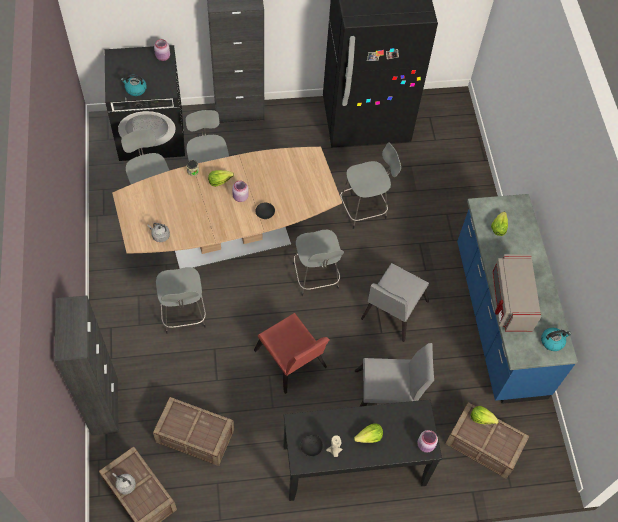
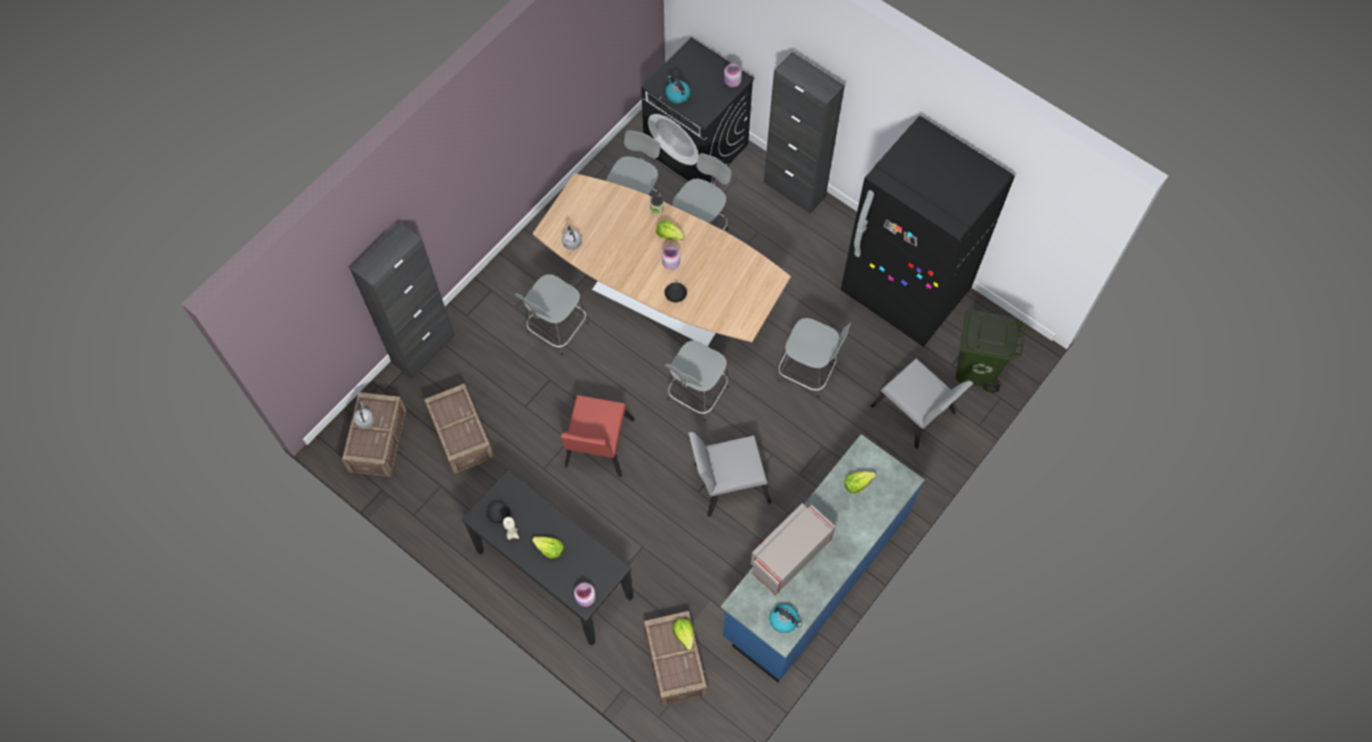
camera: 50 degrees right, 5 degrees up
grey chair [355,343,434,406] -> grey chair moved to [871,358,973,449]
none -> green trash can [956,309,1026,392]

